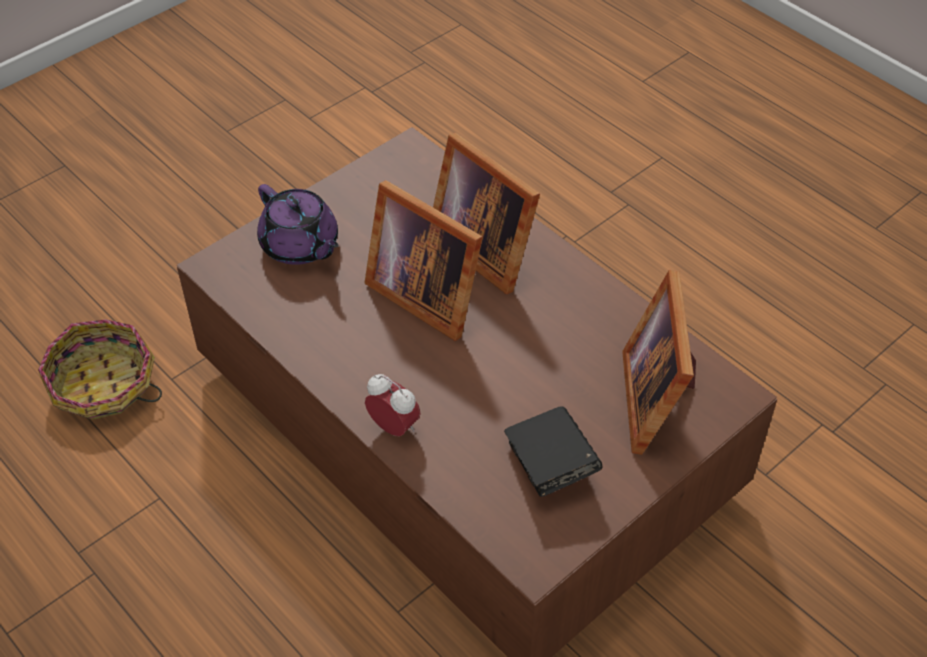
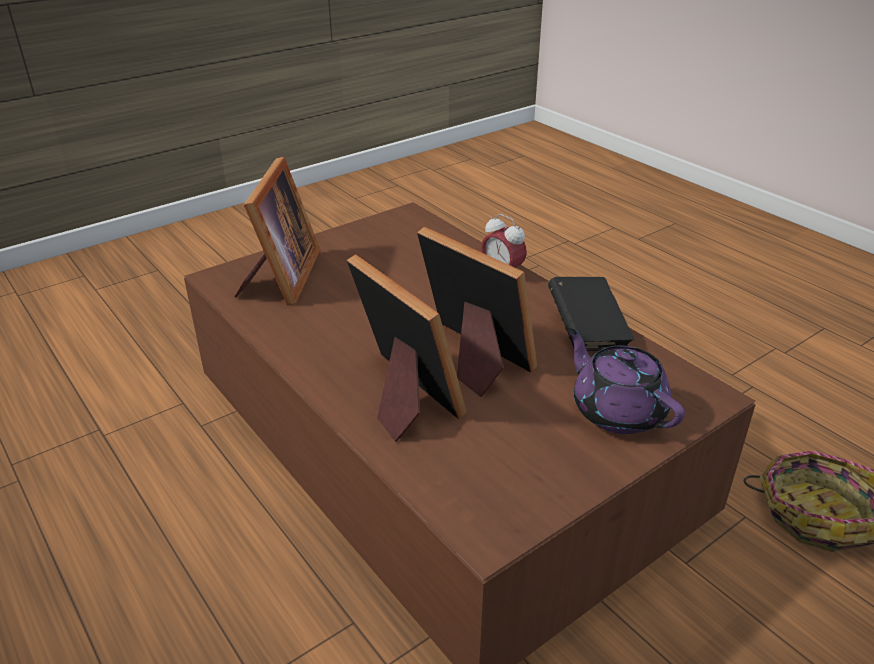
camera: 175 degrees left, 15 degrees down
black book [504,406,603,497] -> black book moved to [548,277,634,351]

